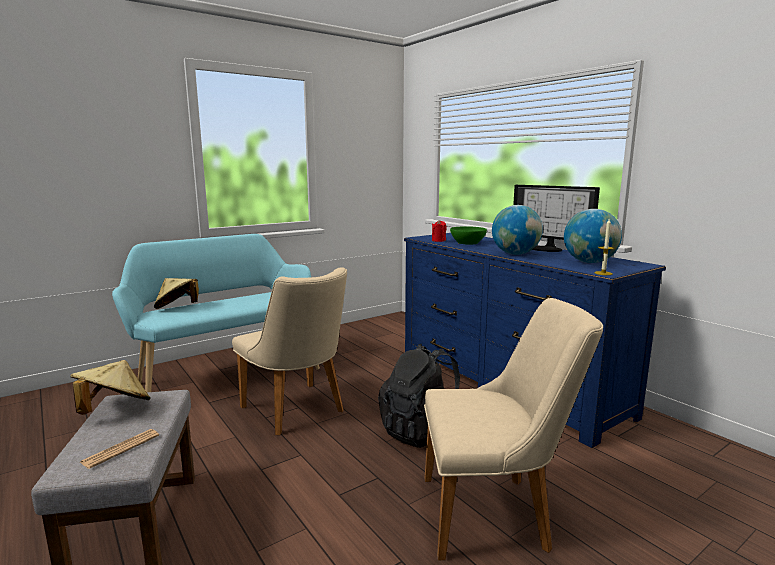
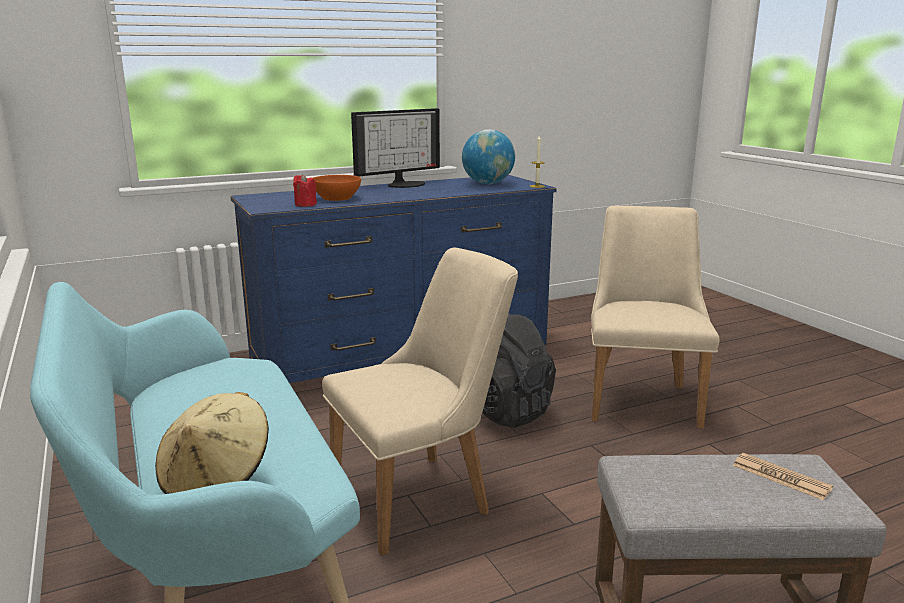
camera: 80 degrees left, 5 degrees up
beige hat [70,360,151,415] -> none
green bowl [450,226,487,245] -> orange bowl [313,175,361,201]
globe [492,205,543,255] -> none

